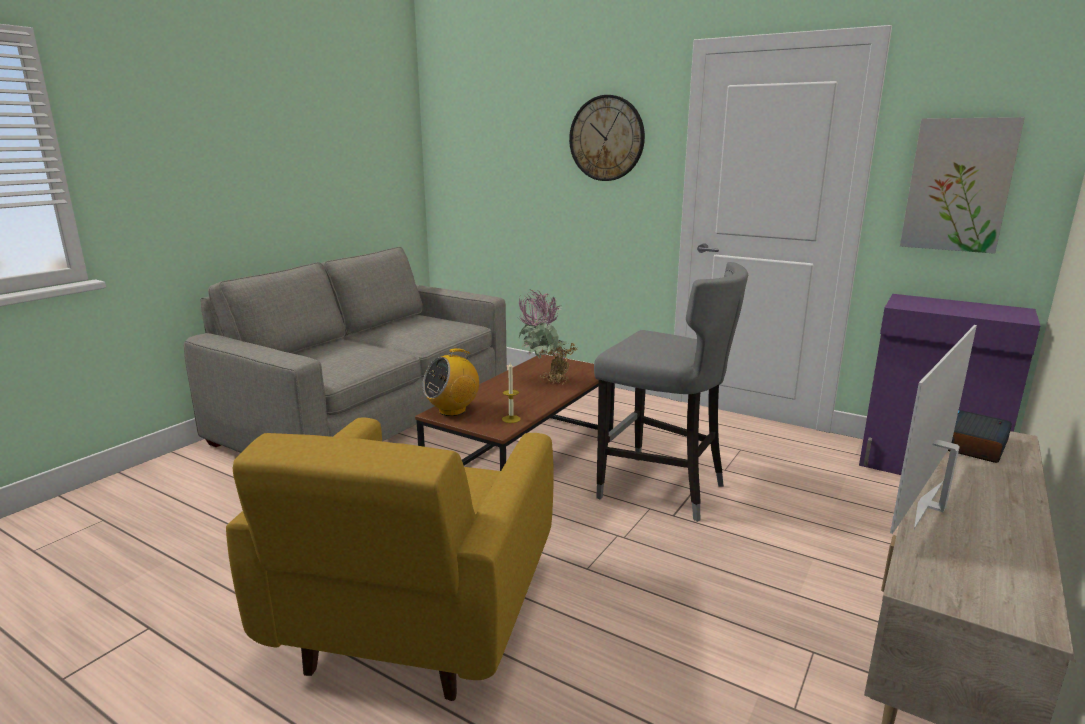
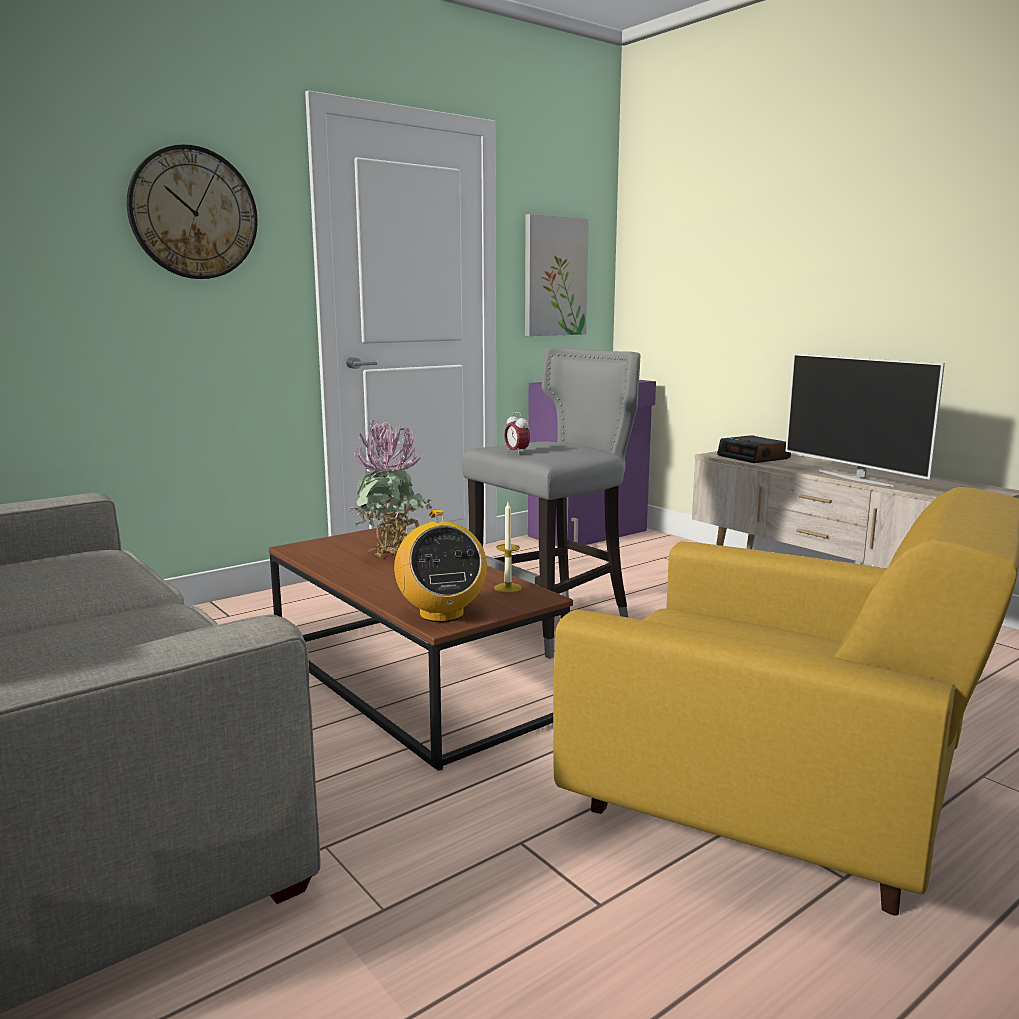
camera: 70 degrees left, 5 degrees down
none -> alarm clock [504,412,530,455]

